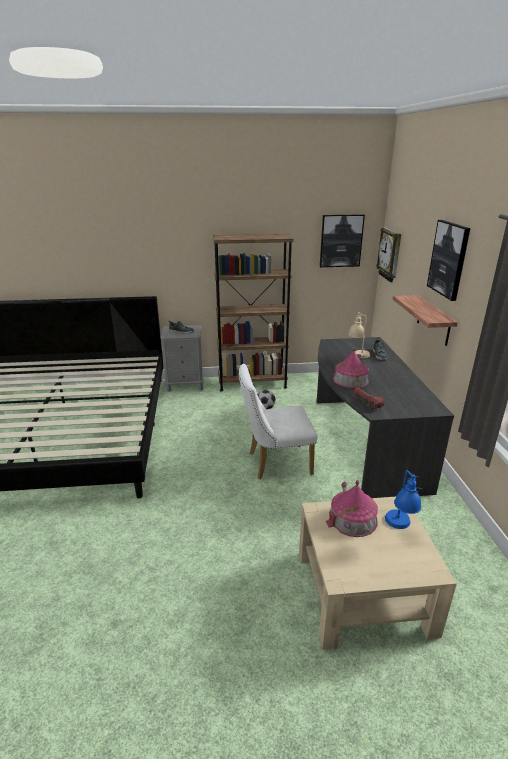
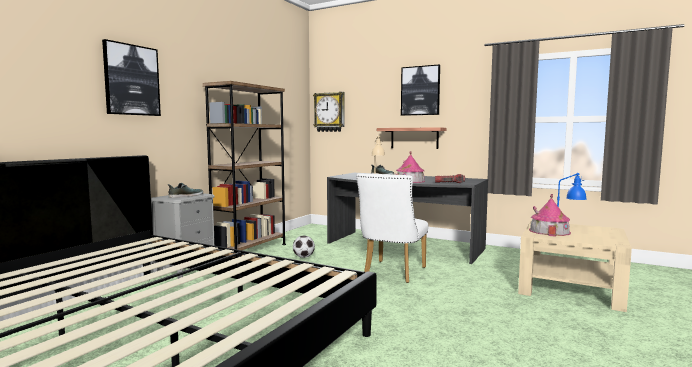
camera: 55 degrees left, 20 degrees down
picture [320,214,365,267] -> picture moved to [102,39,161,116]

